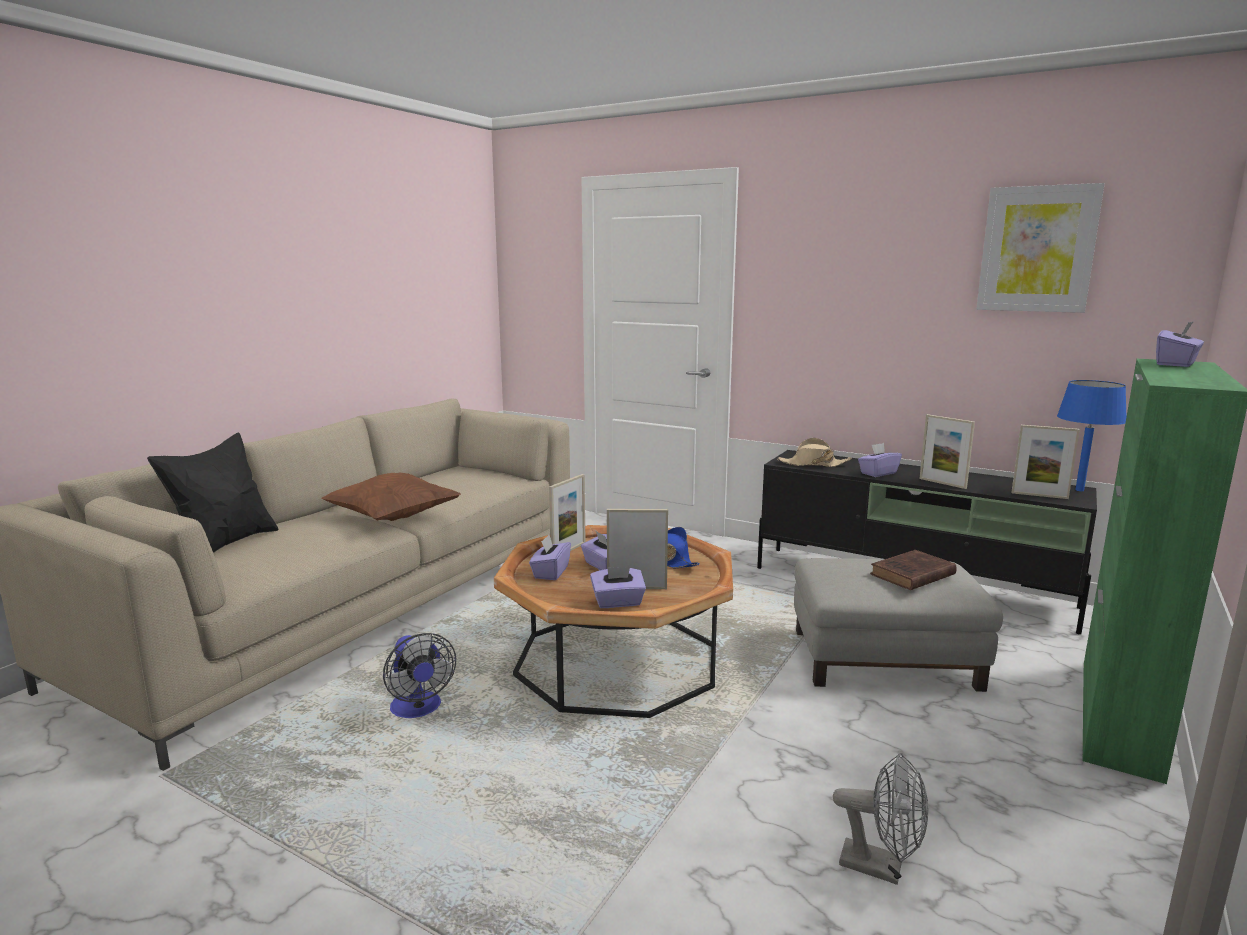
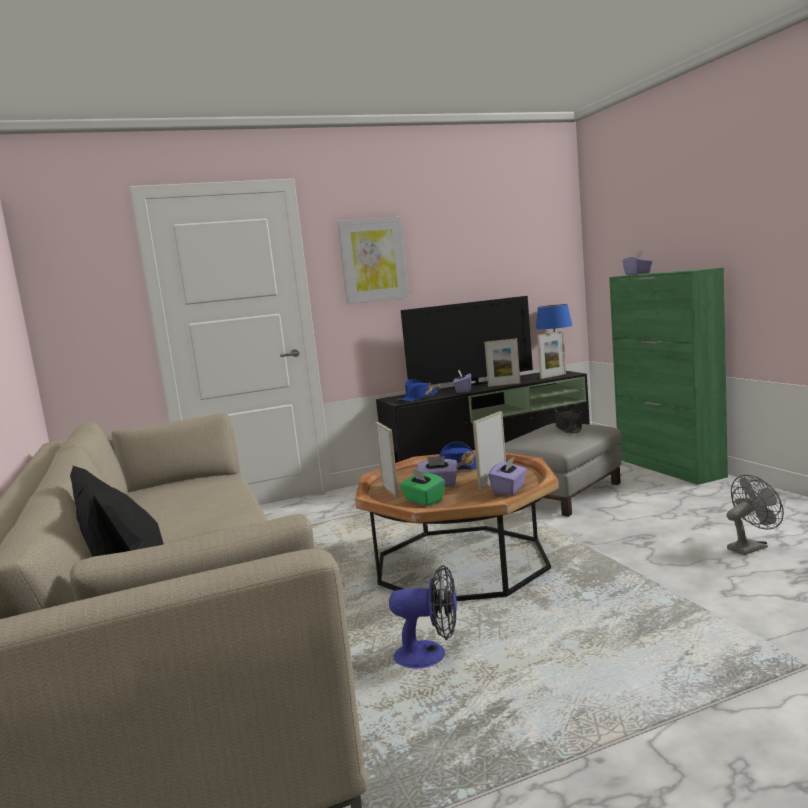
camera: 50 degrees left, 5 degrees down
brown pillow [322,473,461,521] -> none
purple tissue box [529,535,571,580] -> green tissue box [400,469,445,506]
beige hat [777,438,852,467] -> blue hat [396,379,440,402]
brown book [870,550,957,590] -> black hat [555,409,582,433]
picture [976,183,1105,313] -> picture moved to [337,217,409,304]
none -> television [401,296,533,389]

